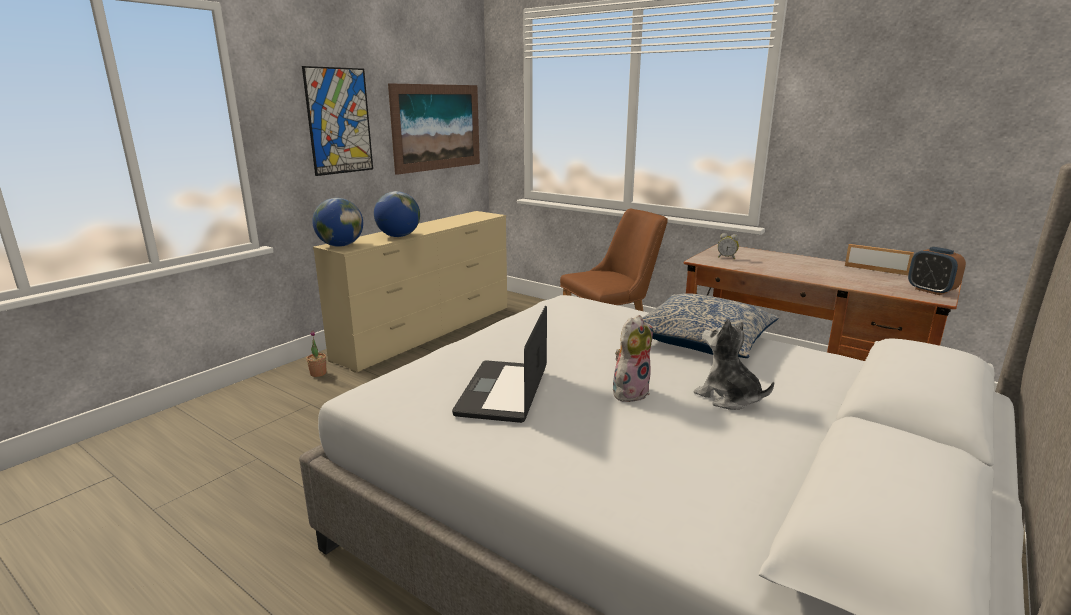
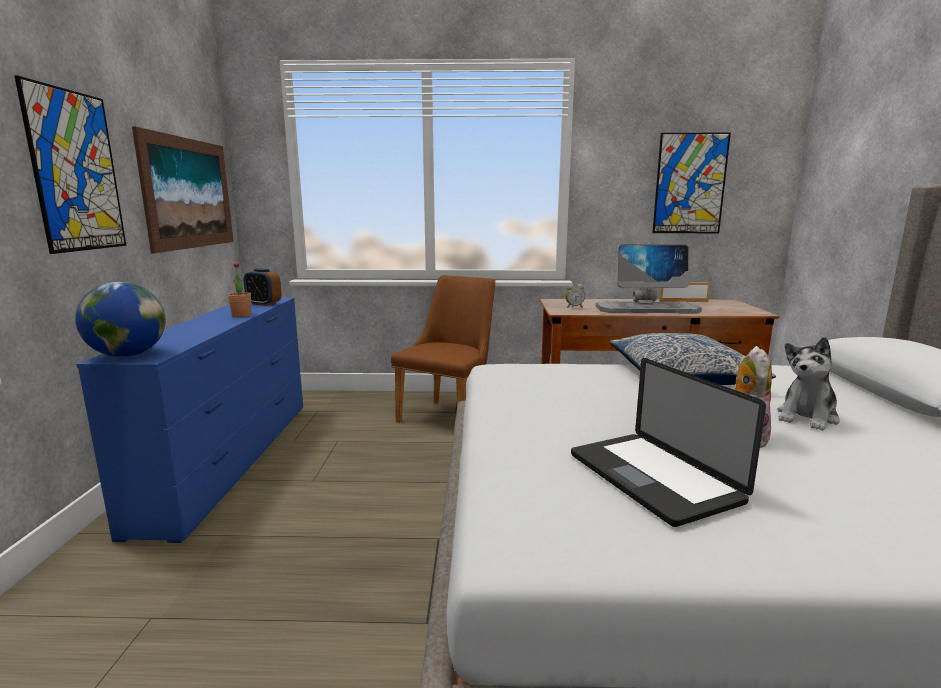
camera: 35 degrees left, 5 degrees down
potted plant [306,331,327,377] -> potted plant moved to [228,261,251,317]
beige dresser [313,211,507,373] -> blue dresser [76,298,303,543]
globe [374,191,420,237] -> none
plush toy [694,319,774,410] -> plush toy turned 60 degrees counterclockwise [777,337,840,431]
alarm clock [908,247,966,295] -> alarm clock moved to [244,268,282,306]
none -> monitor [596,245,702,314]
none -> picture [652,133,731,233]

